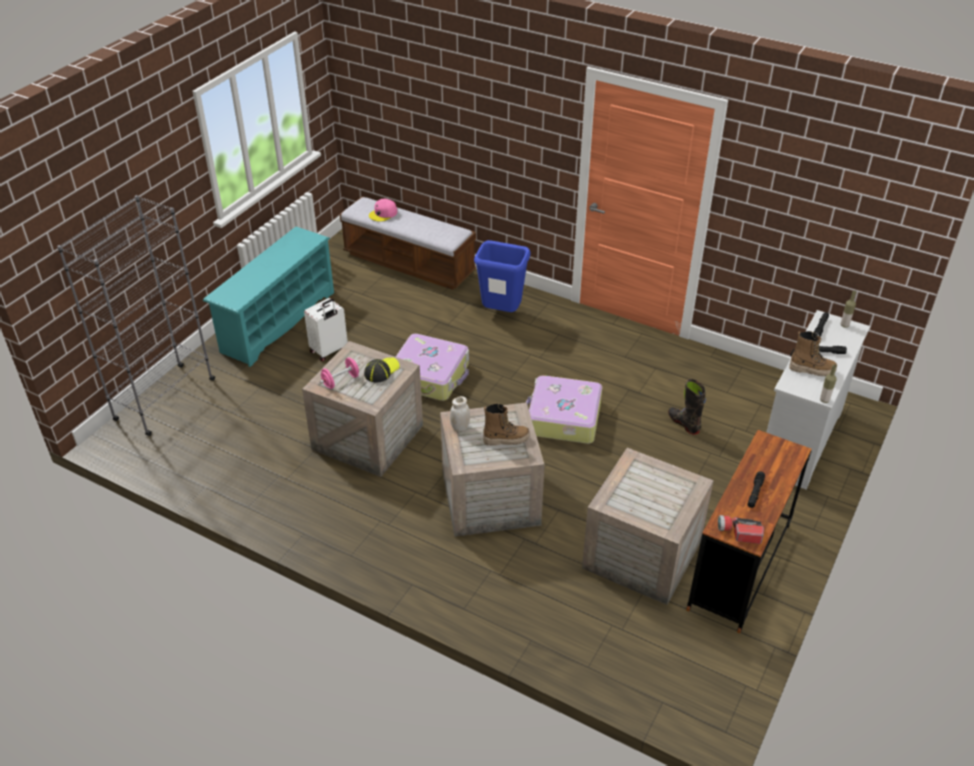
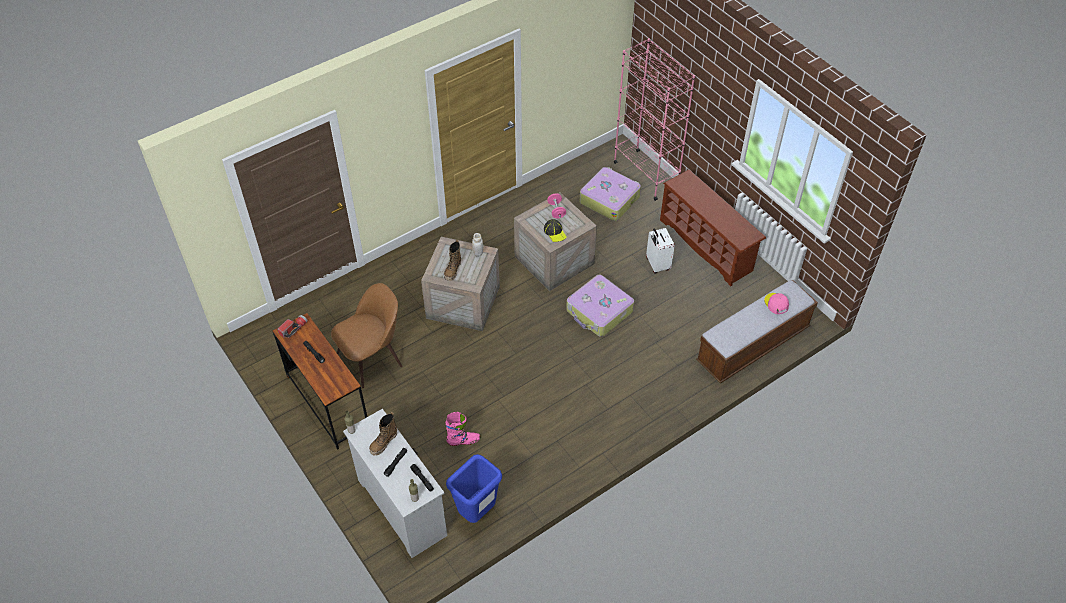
camera: 115 degrees right, 10 degrees up
grey bookcase [57,195,215,436] -> pink bookcase [613,38,695,201]
turquoise shoe rack [203,226,334,367] -> brown shoe rack [660,170,766,286]
blue trash can [474,240,531,312] -> blue trash can moved to [446,454,502,523]
suitcase [526,376,602,444] -> suitcase moved to [580,167,641,221]
crate [582,448,714,605] -> brown chair [331,283,402,388]
black boot [668,379,706,435] -> pink boot [446,412,480,446]

